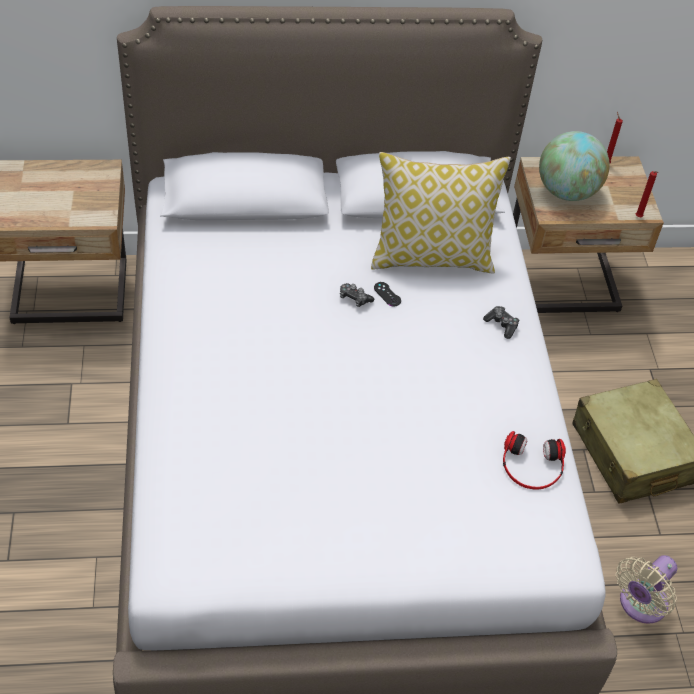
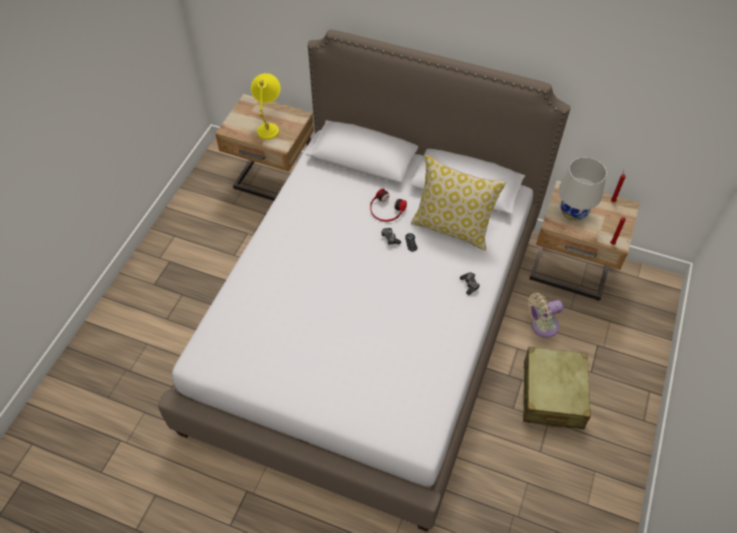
camera: 30 degrees right, 5 degrees up
headphones [503,431,566,490] -> headphones moved to [370,189,407,222]
globe [539,131,610,201] -> white table lamp [558,157,607,221]
beige fan [616,555,677,624] -> beige fan moved to [528,293,564,338]
none -> yellow table lamp [251,73,280,140]

